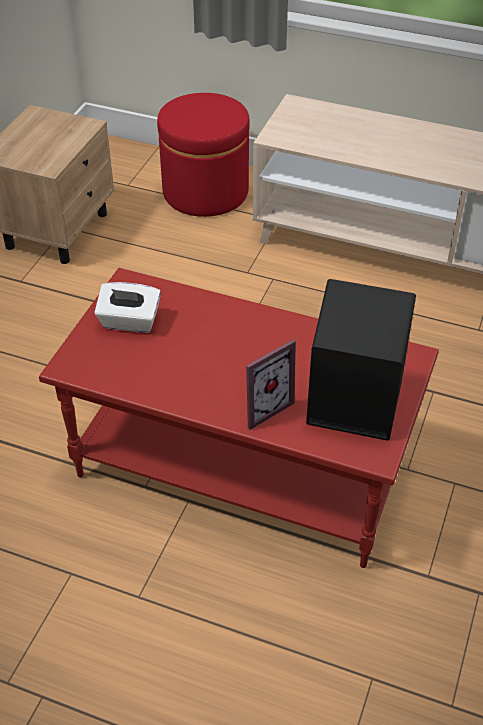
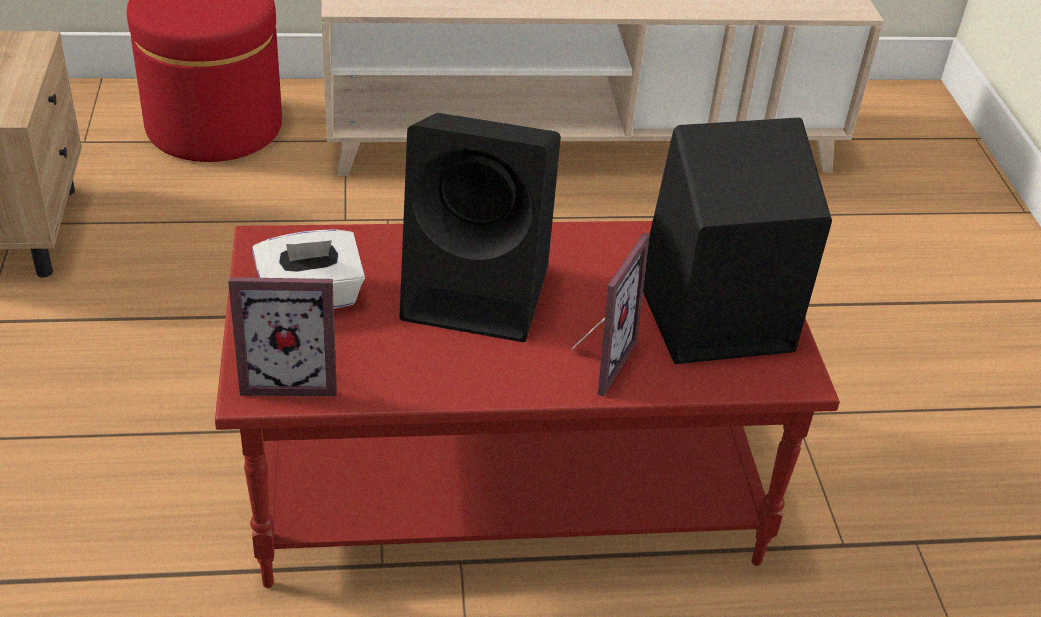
camera: 30 degrees left, 5 degrees down
none -> picture frame [228,277,337,396]
none -> black speaker [399,113,561,342]

